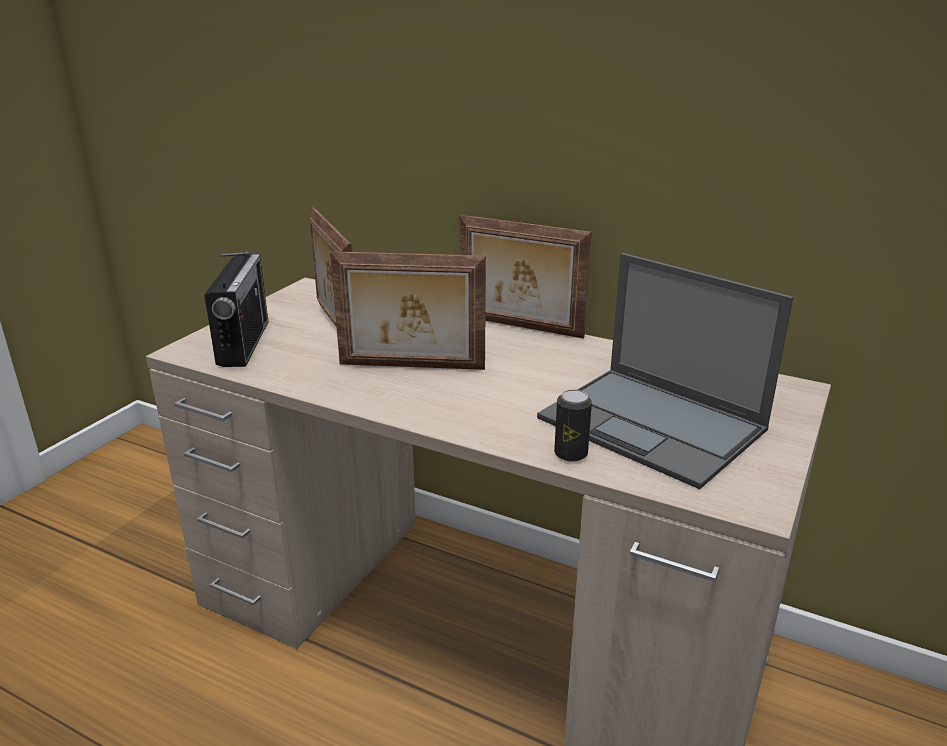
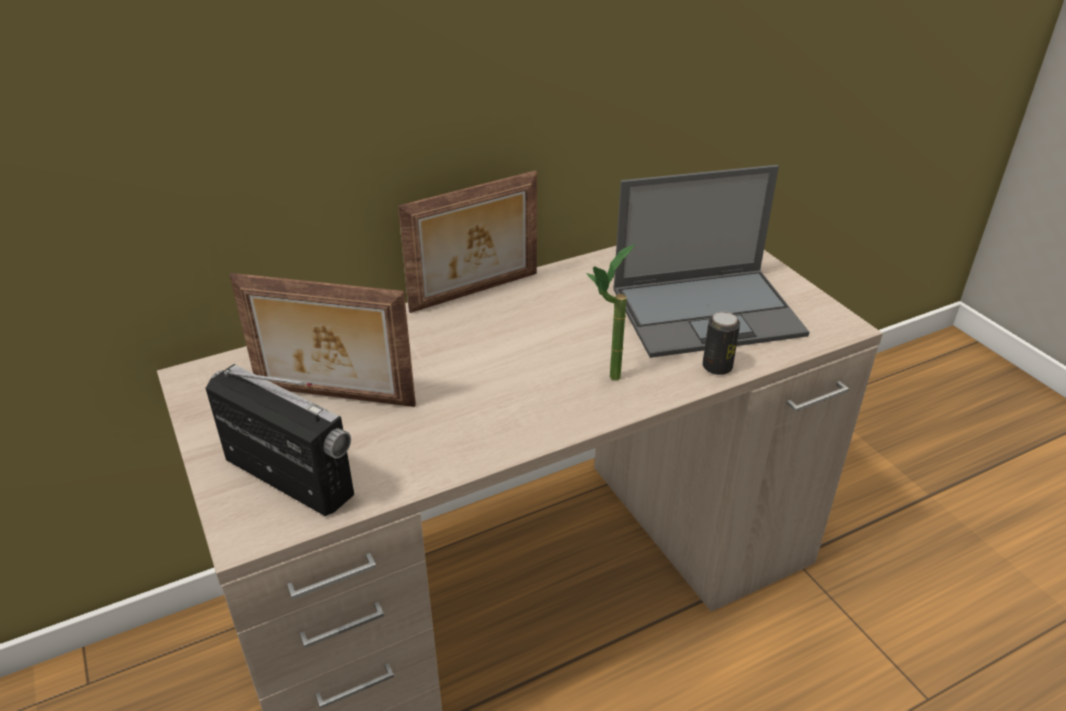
camera: 55 degrees left, 10 degrees up
picture frame [330,251,486,370] -> none
none -> potted plant [586,244,635,381]

